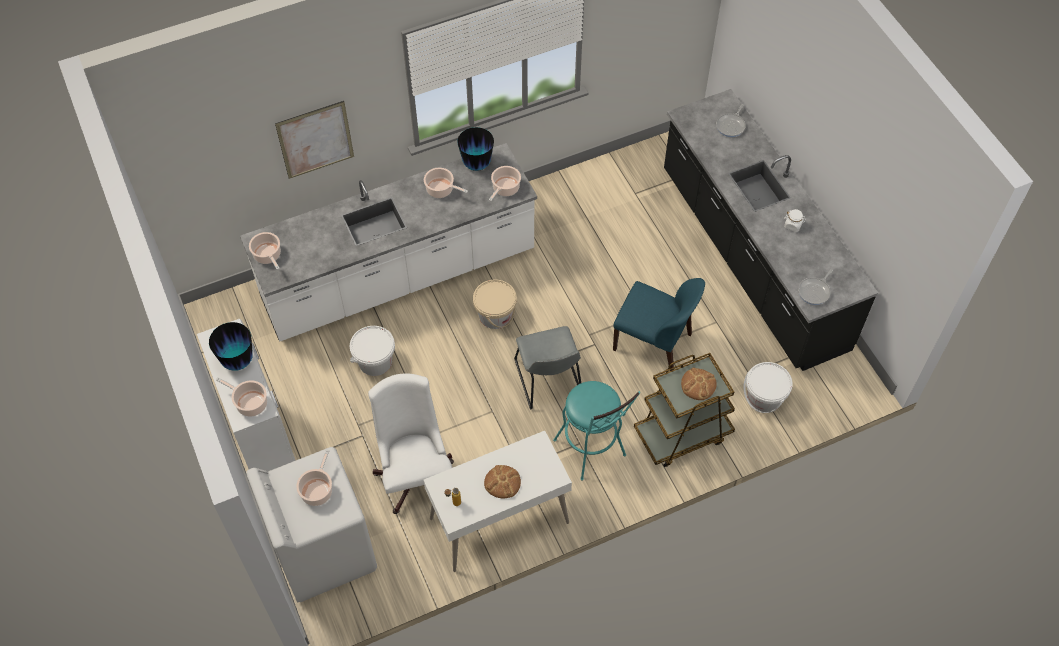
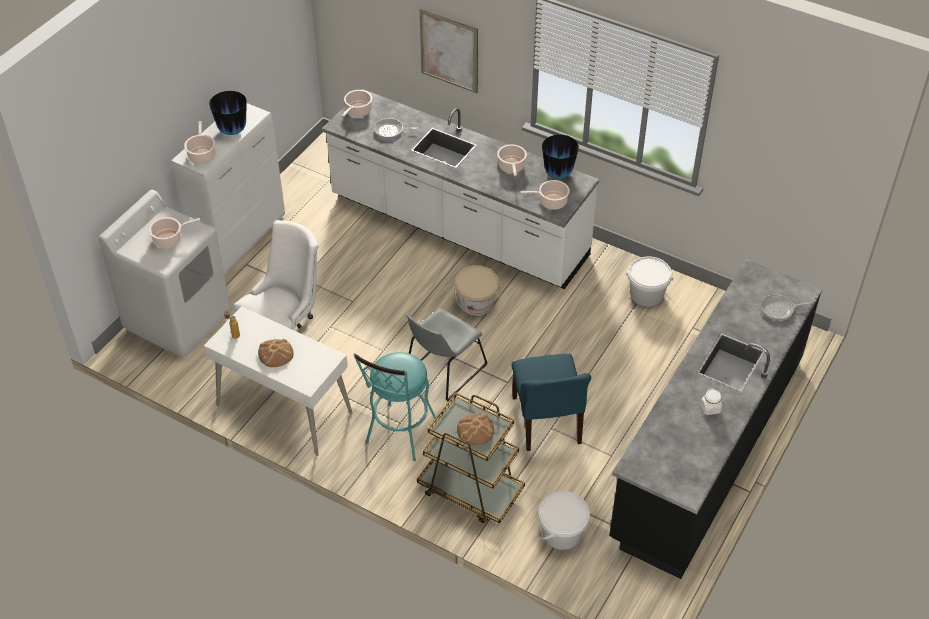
camera: 55 degrees right, 10 degrees down
white bucket [350,326,395,376] -> white bucket moved to [626,256,673,307]
frying pan [798,269,833,305] -> frying pan moved to [374,118,418,139]

